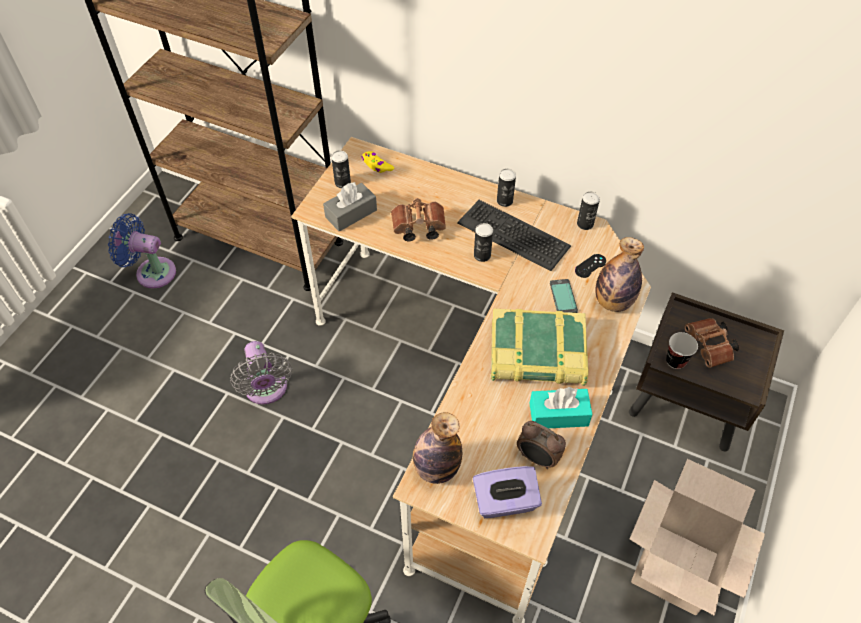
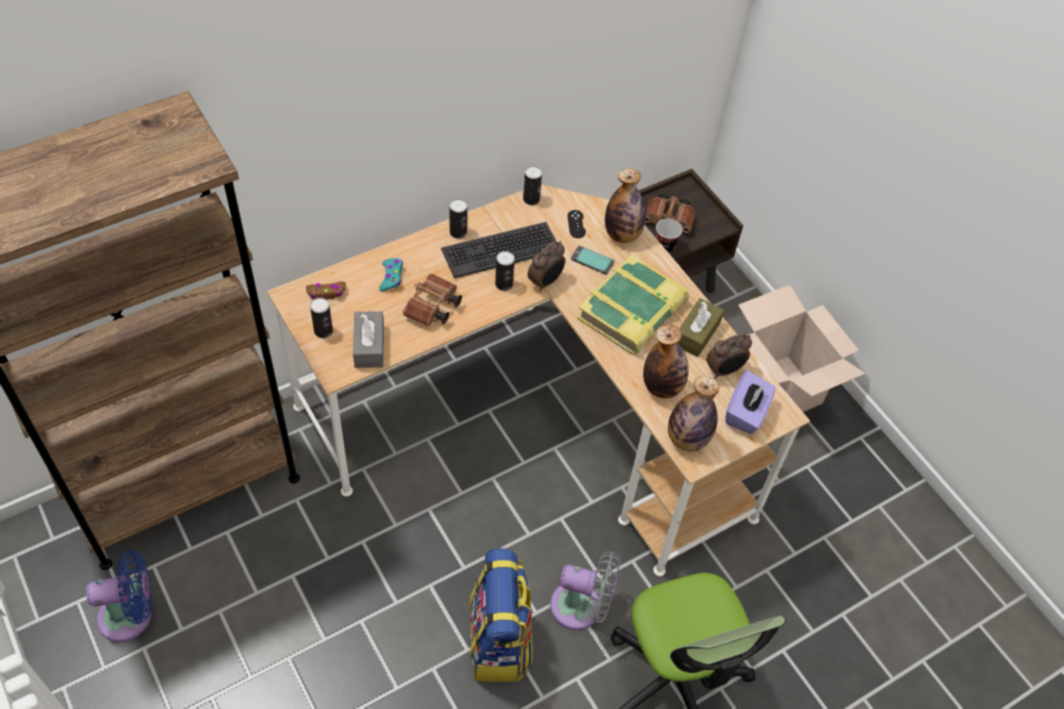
camera: 60 degrees left, 0 degrees up
blue fan [108,213,176,288] -> blue fan turned 150 degrees counterclockwise [86,550,151,642]
grey fan [230,341,292,405] -> grey fan moved to [550,552,620,630]
yellow game controller [361,151,394,173] -> brown game controller [306,282,346,300]
turquoise tissue box [529,387,593,428] -> brown tissue box [678,298,724,357]
none -> turquoise game controller [379,258,403,291]
none -> backpack [469,548,533,682]
none -> alarm clock [528,241,565,292]
none -> bottle [643,325,689,398]

